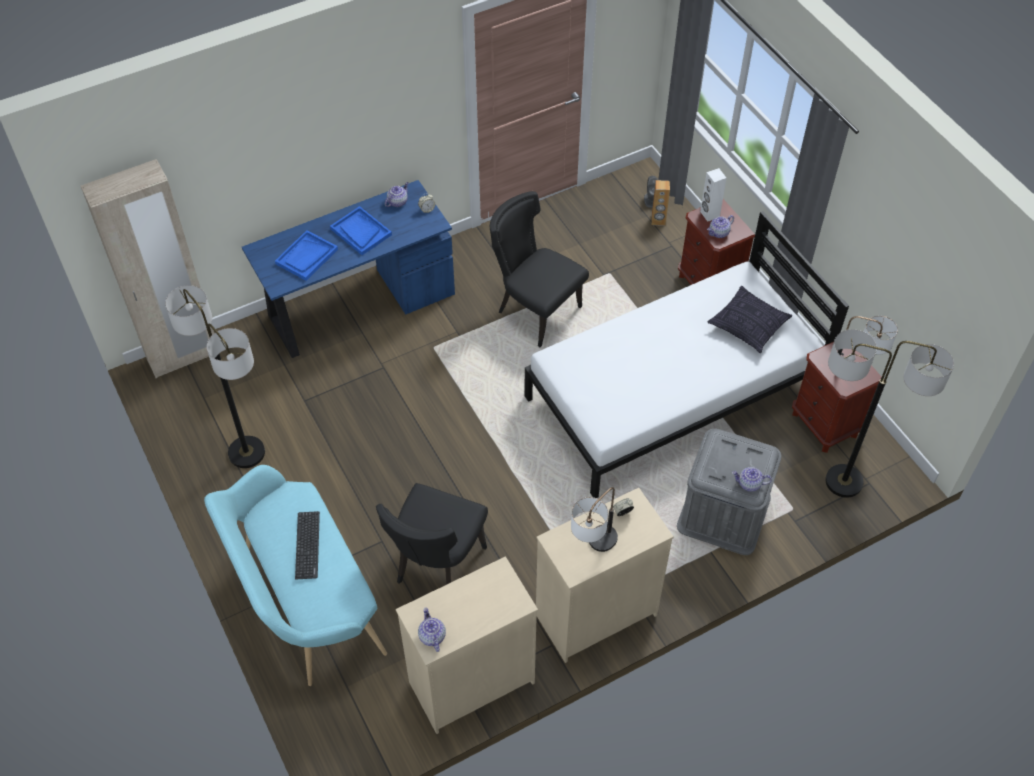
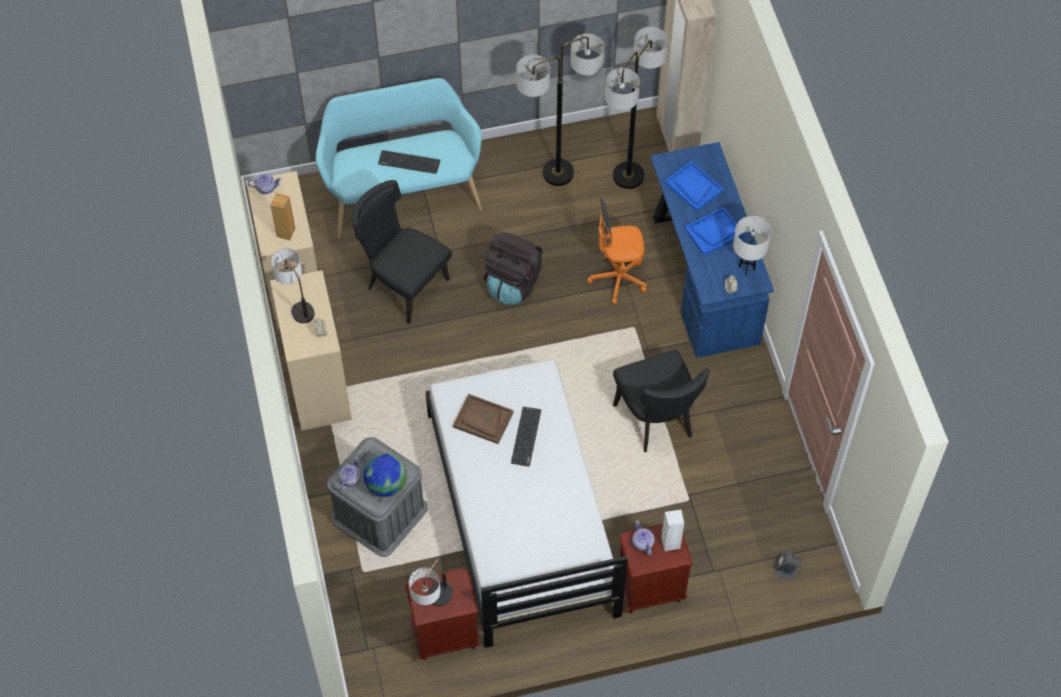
camera: 105 degrees right, 5 degrees up
teapot [385,182,409,207] -> white table lamp [733,216,771,275]
black chair [490,191,589,347] -> black chair turned 105 degrees clockwise [613,349,710,452]
brown speaker [651,180,670,226] -> brown speaker moved to [270,193,295,241]
pillow [707,286,792,353] -> none
floor lamp [825,329,954,498] -> floor lamp moved to [605,27,668,189]
none -> globe [363,453,407,497]
none -> brown tray [453,394,514,444]
none -> black backpack [484,233,542,305]
none -> keyboard [511,407,541,467]
none -> orange office chair [587,198,647,304]

